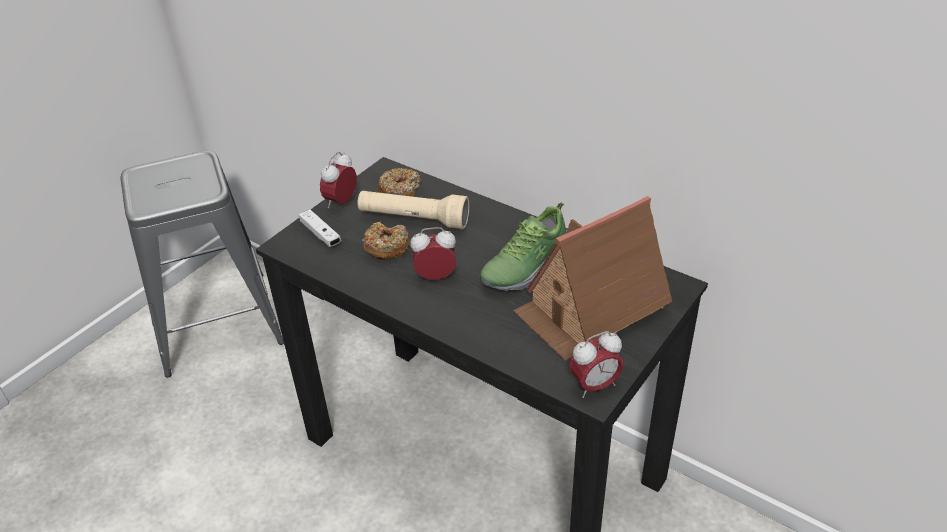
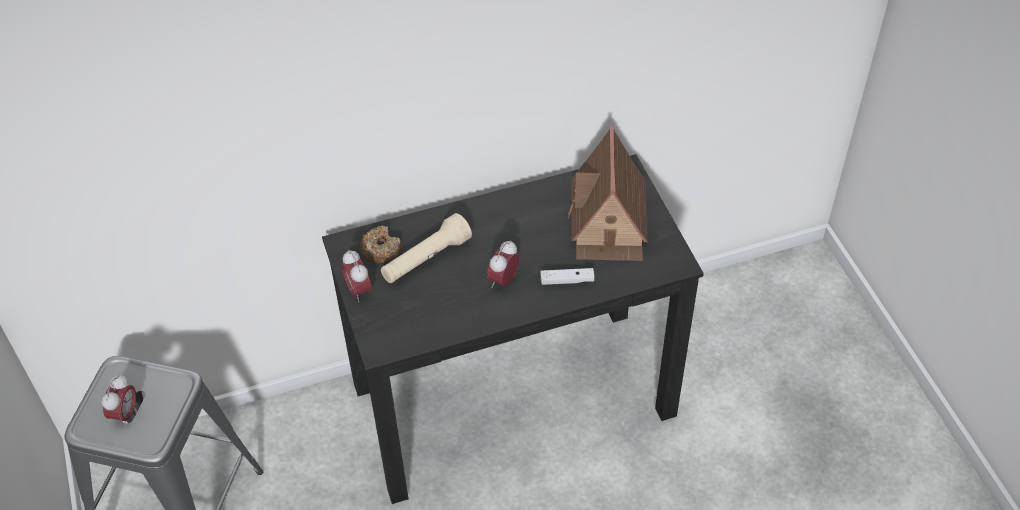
camera: 55 degrees left, 10 degrees up
white game controller [299,209,341,247] -> white game controller moved to [540,268,595,285]
donut [362,222,410,260] -> none
shoe [480,202,567,291] -> none
alarm clock [569,331,624,398] -> alarm clock moved to [101,374,137,427]

